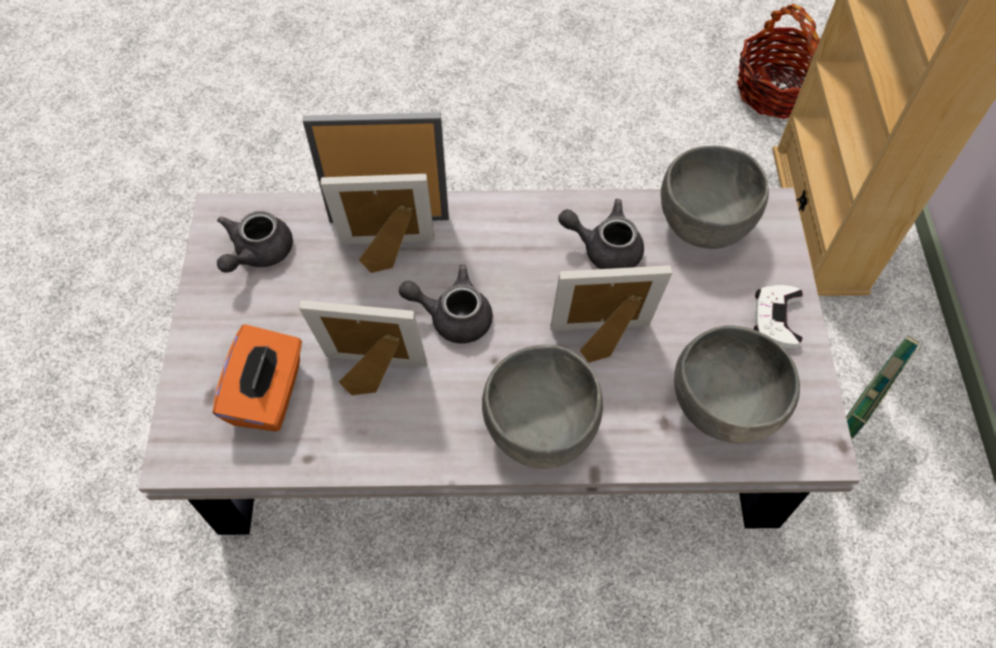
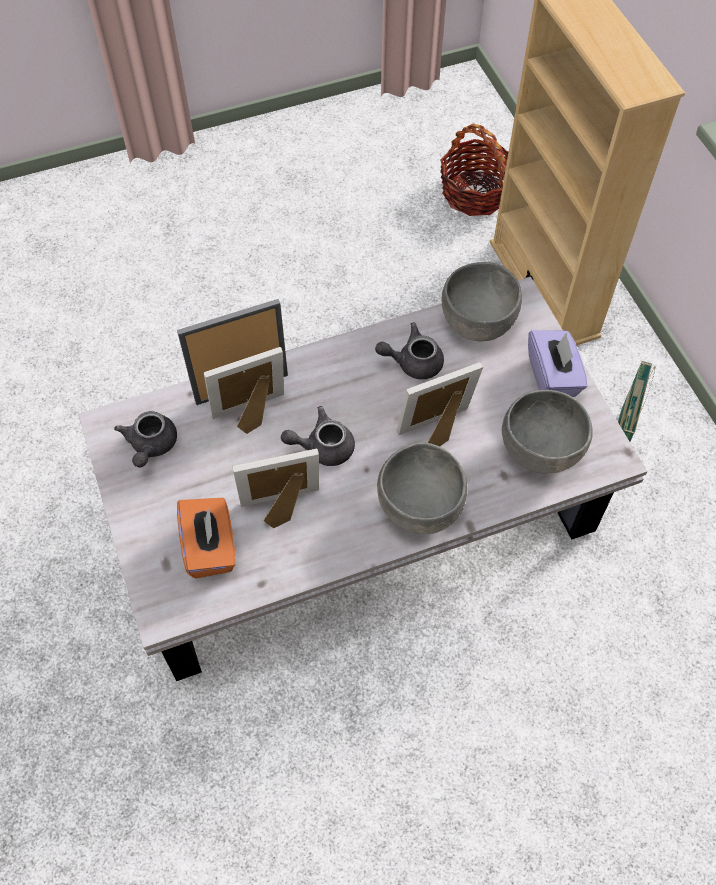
camera: 20 degrees left, 0 degrees up
white game controller [754,285,803,348] -> purple tissue box [528,330,588,397]

